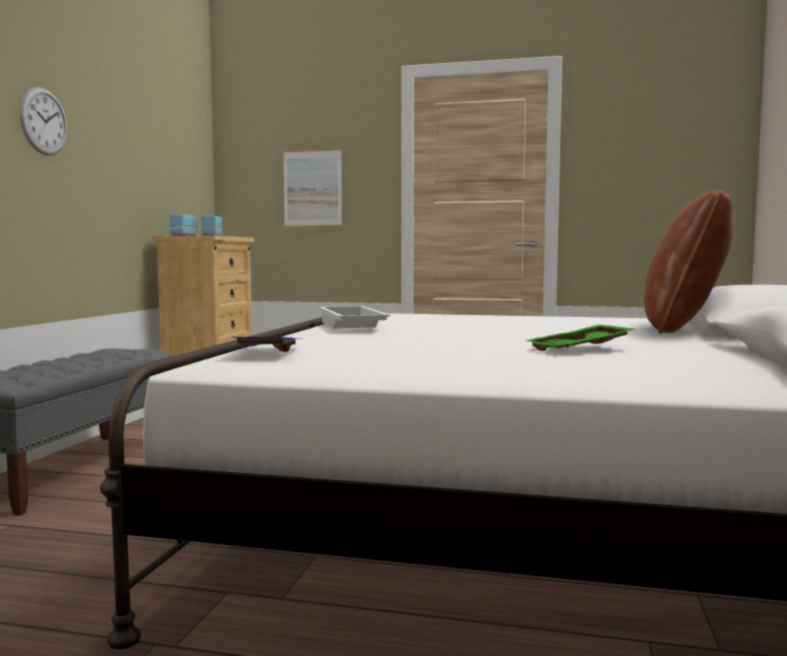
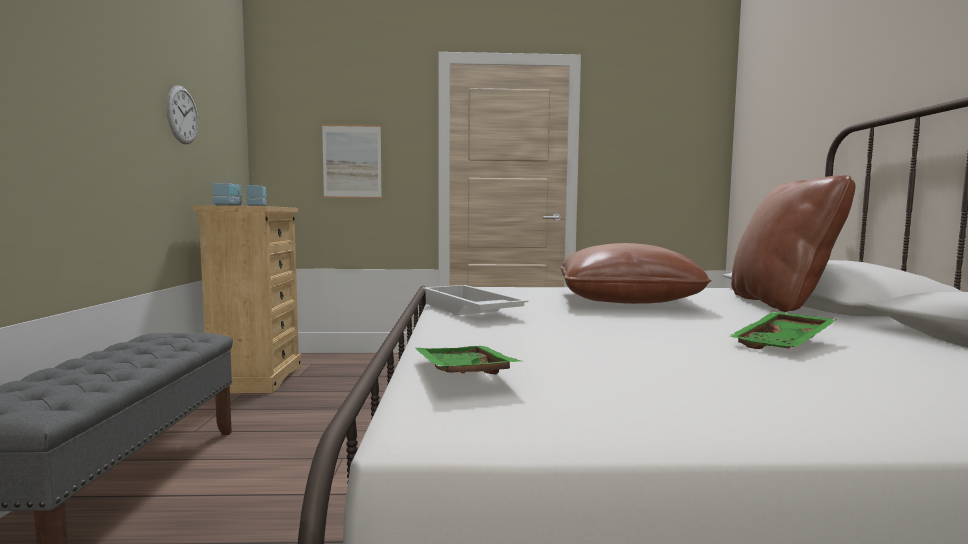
camera: 15 degrees left, 0 degrees up
wall clock [20,87,67,155] -> wall clock moved to [166,85,198,144]
blue tray [233,337,302,352] -> green tray [416,346,524,375]
none -> brown pillow [560,243,712,304]

